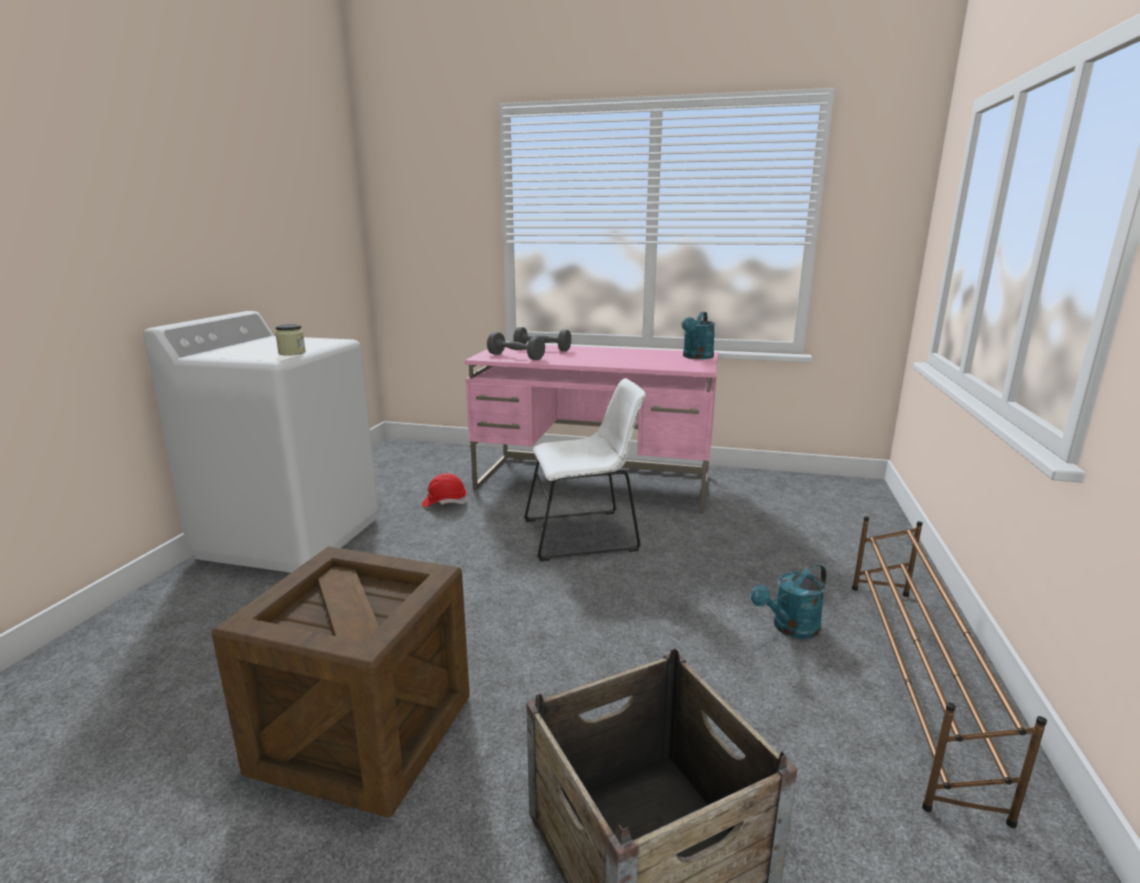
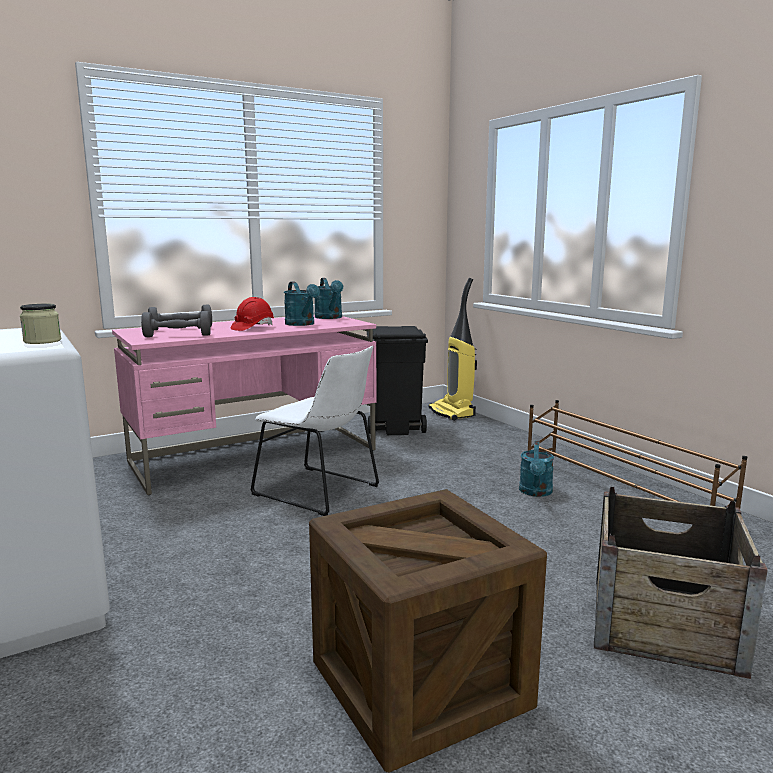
camera: 45 degrees left, 5 degrees down
red hard hat [422,473,468,507] -> red hard hat moved to [231,297,274,331]
white chair [524,378,646,561] -> white chair turned 90 degrees clockwise [250,346,379,516]
none -> turquoise watering can [284,281,320,326]
none -> black trash can [367,326,428,435]
none -> vacuum cleaner [428,278,477,421]

